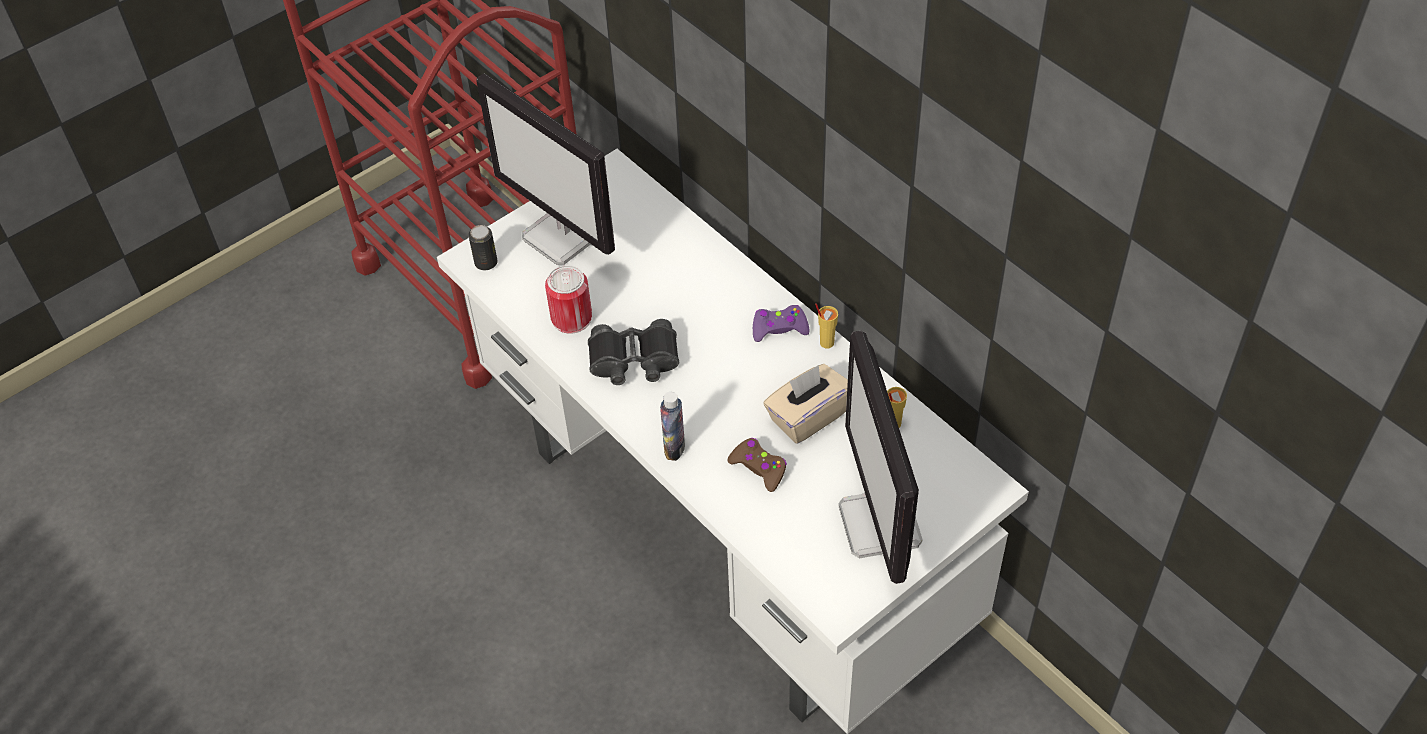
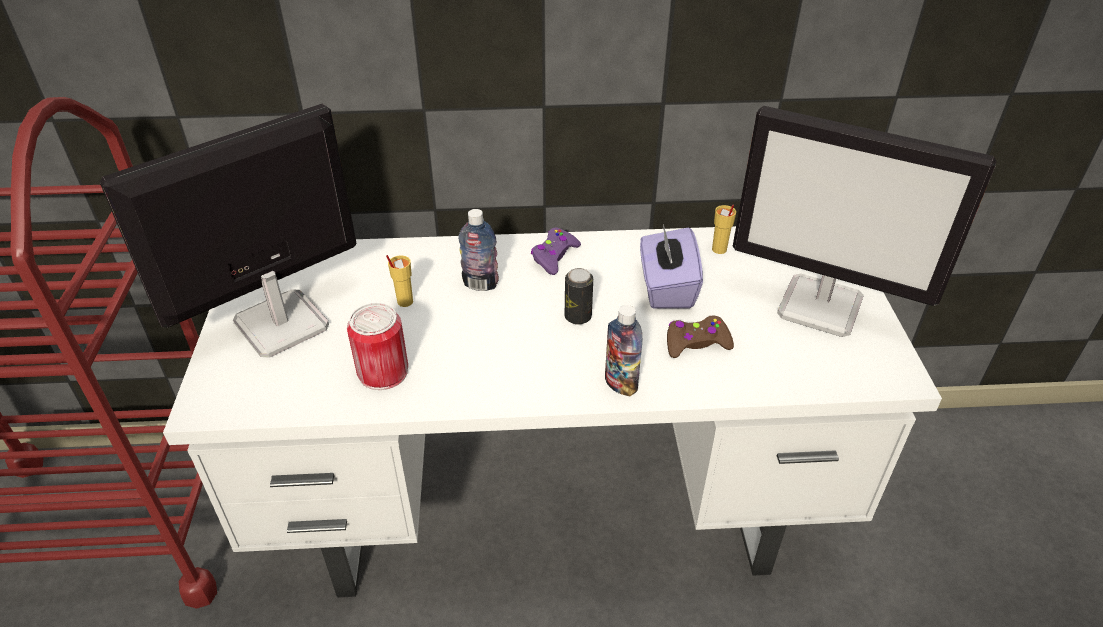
camera: 55 degrees left, 10 degrees down
can [468,225,498,270] -> can moved to [565,268,593,325]
monitor [476,74,615,265] -> monitor turned 150 degrees clockwise [100,104,356,358]
black binoculars [588,319,679,385] -> none
beige tissue box [763,364,848,444] -> purple tissue box [640,224,703,309]
yellow cup [815,303,838,349] -> yellow cup moved to [386,255,413,307]
none -> bottle [458,209,499,291]

